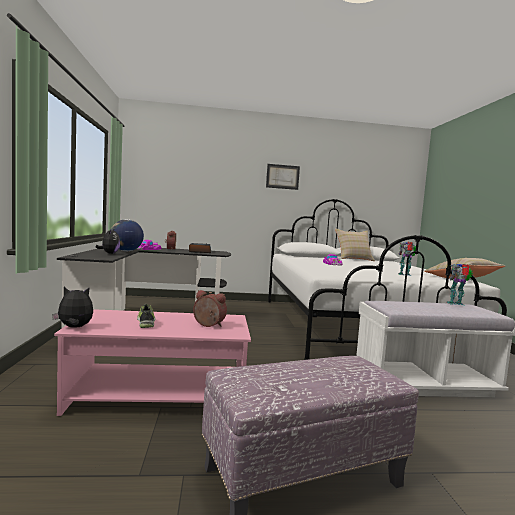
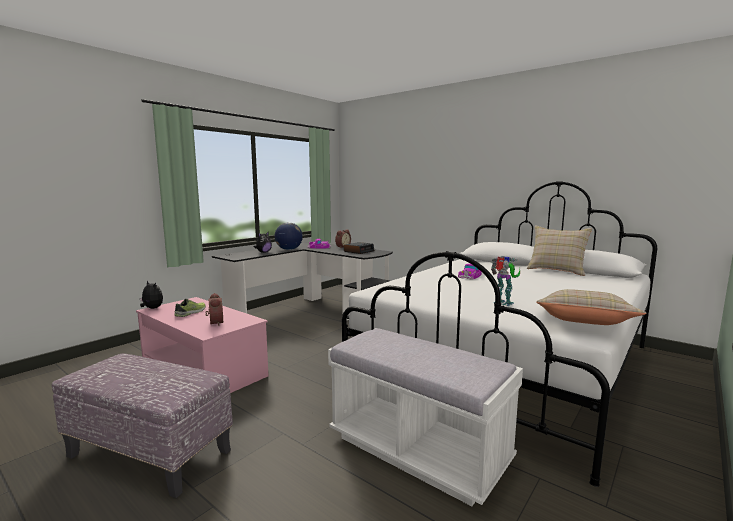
camera: 45 degrees right, 5 degrees up
picture [266,164,300,190] -> none
toy robot [447,264,473,305] -> none

